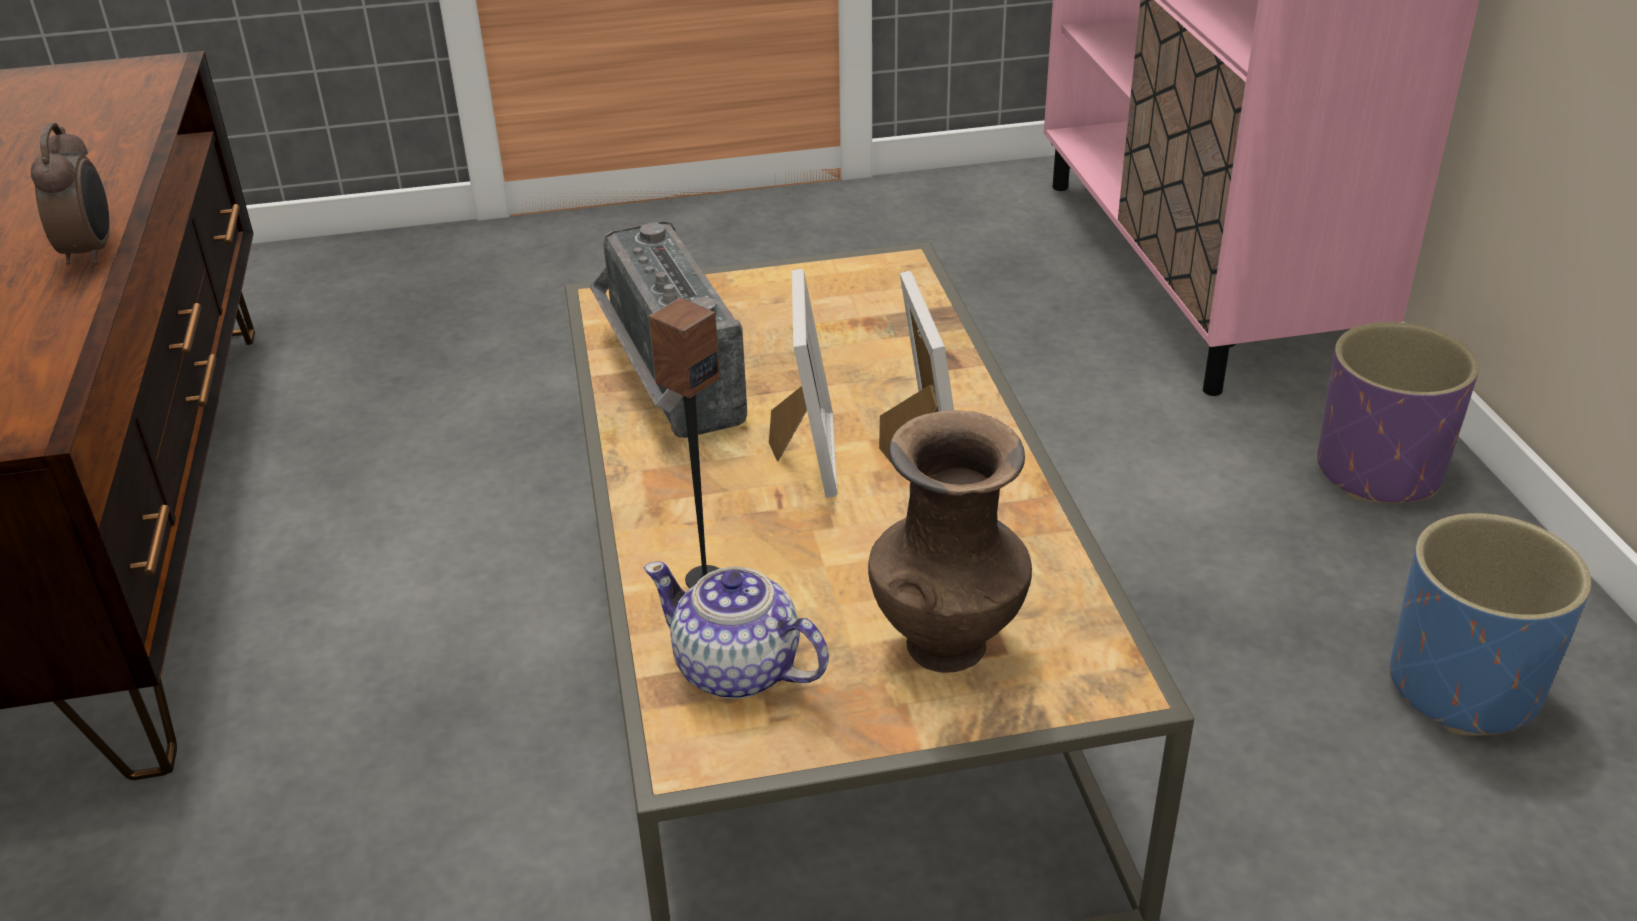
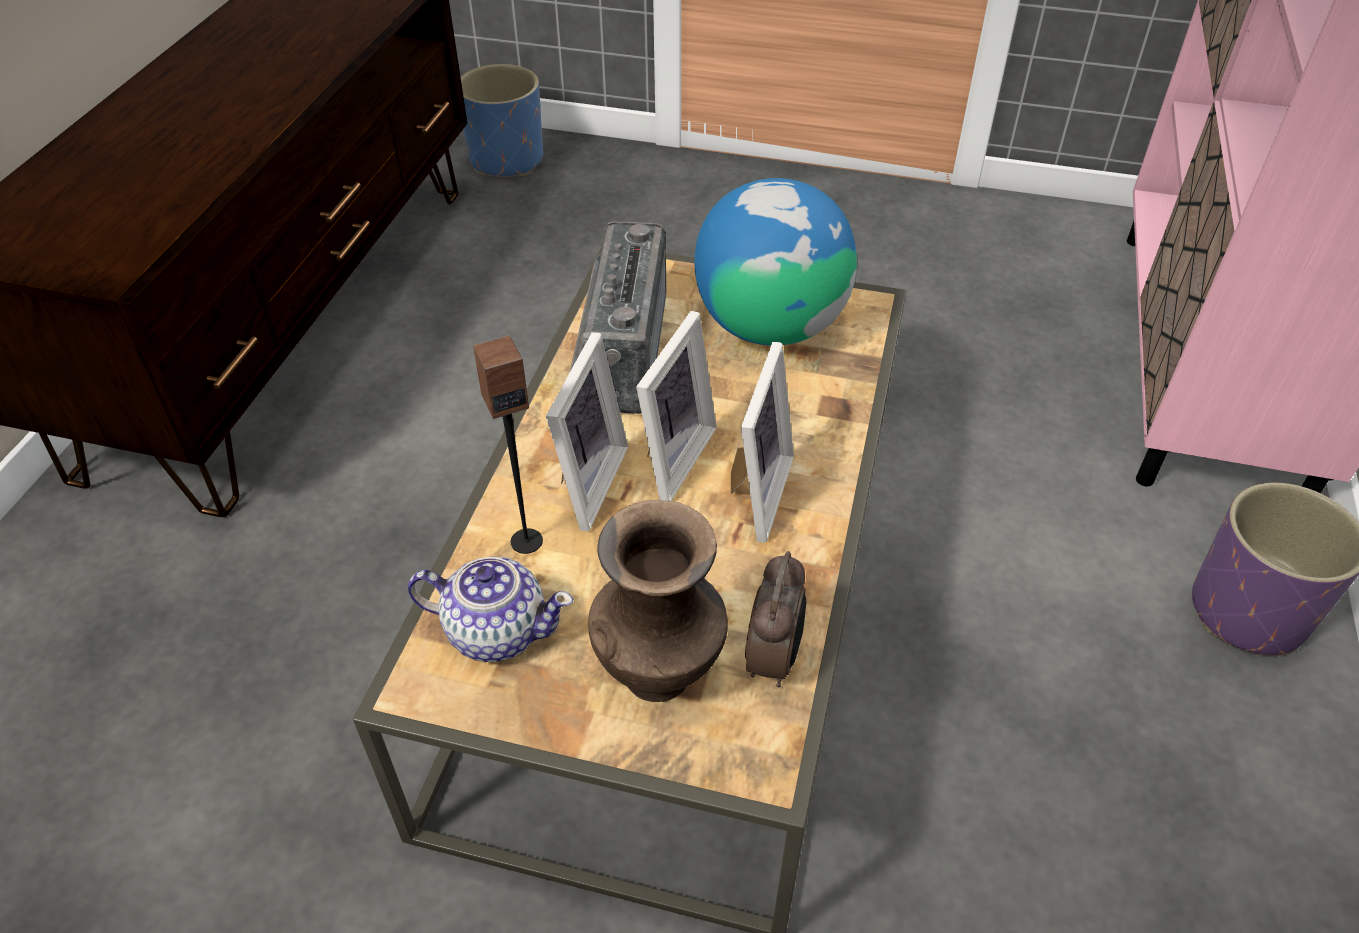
camera: 25 degrees right, 10 degrees up
alarm clock [31,123,109,265] -> alarm clock moved to [745,551,806,687]
teapot [644,562,829,699] -> teapot turned 135 degrees clockwise [408,557,573,662]
blue planter [1390,513,1591,736] -> blue planter moved to [461,64,543,177]
none -> picture frame [546,332,628,531]
none -> globe [695,178,857,346]

